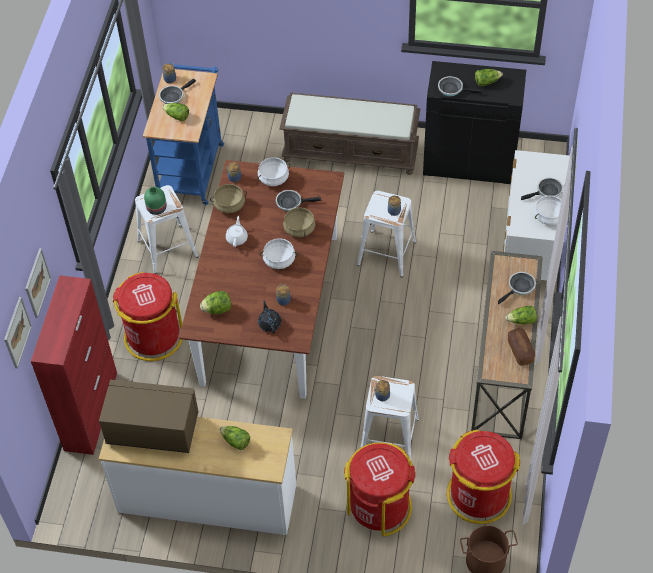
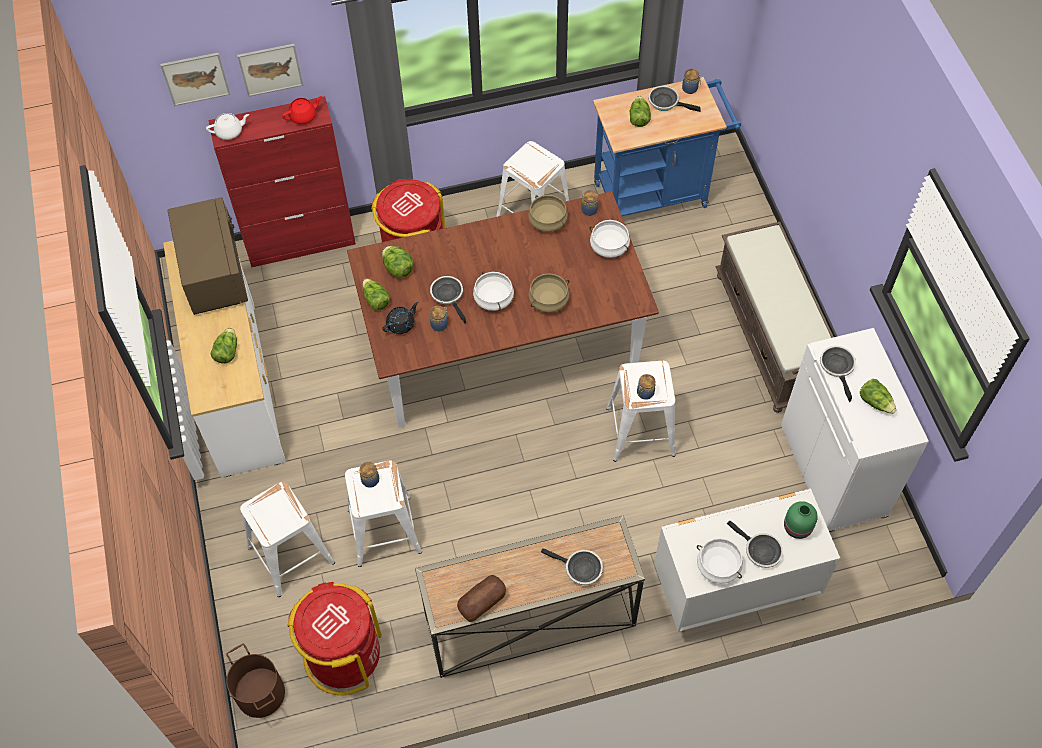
camera: 65 degrees right, 5 degrees up
green vase [144,187,167,215] -> green vase moved to [784,501,818,539]
white teapot [226,216,248,247] -> white teapot moved to [206,113,249,140]
frying pan [276,190,321,211] -> frying pan moved to [430,276,466,324]
red trash can [344,443,416,536] -> white stool [240,482,335,597]
black cabinet [423,61,526,184] -> white cabinet [781,328,929,532]
lettuce [505,306,537,324] -> lettuce moved to [363,278,390,311]
none -> red teapot [282,96,322,125]

